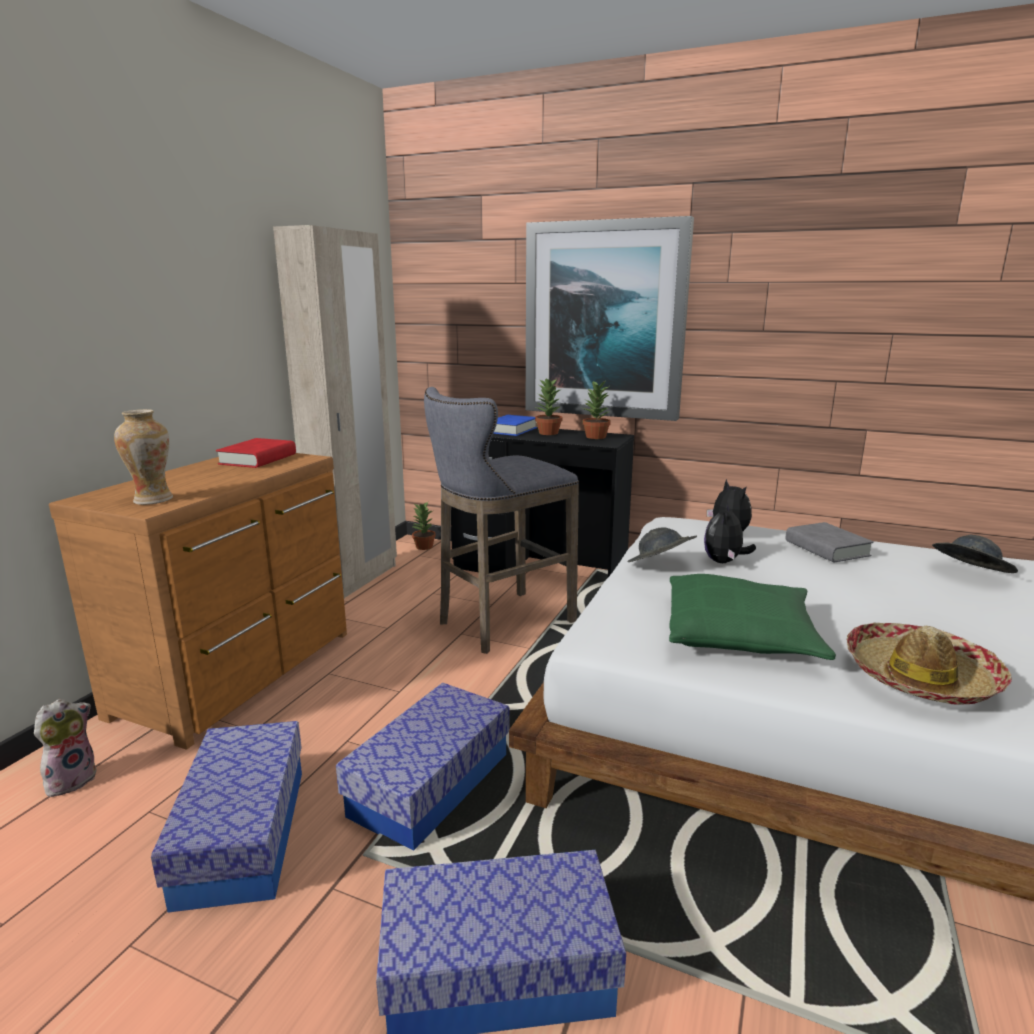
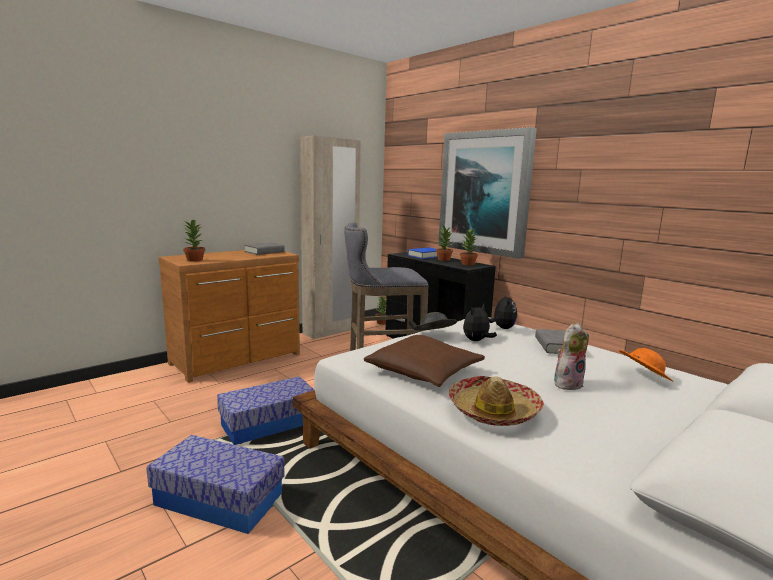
camera: 25 degrees right, 5 degrees down
plush toy [34,699,97,798] -> plush toy moved to [554,323,589,390]
vase [114,409,173,505] -> potted plant [183,219,205,262]
storage box [151,721,302,913] -> none
red book [216,438,296,468] -> grey book [244,242,285,255]
green pillow [669,574,836,660] -> brown pillow [364,335,485,387]
grey hat [932,535,1018,573] -> orange hat [619,348,673,382]

